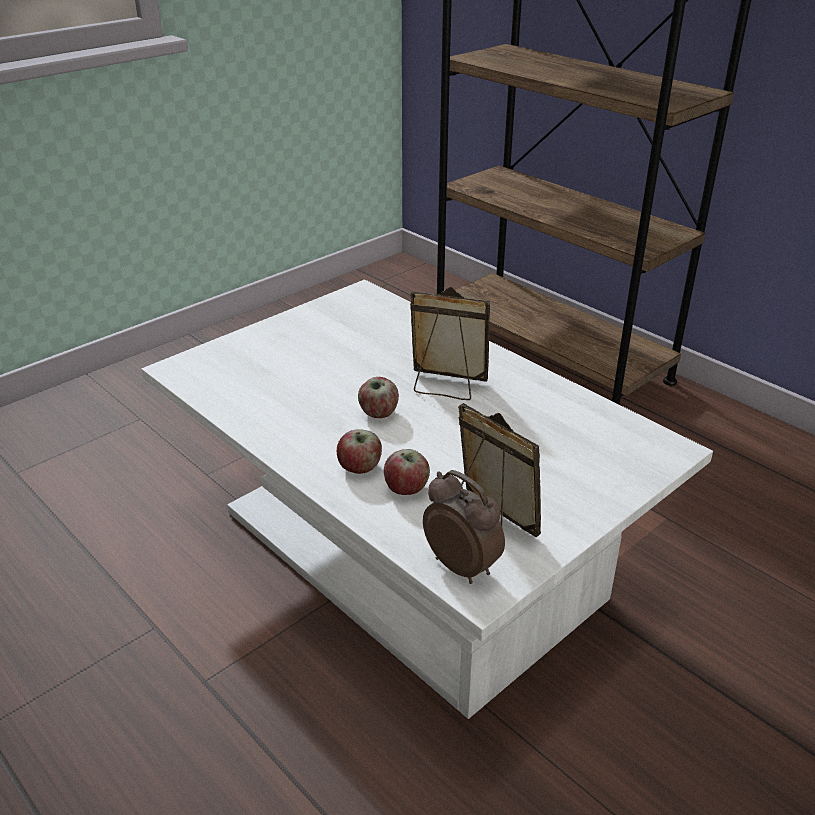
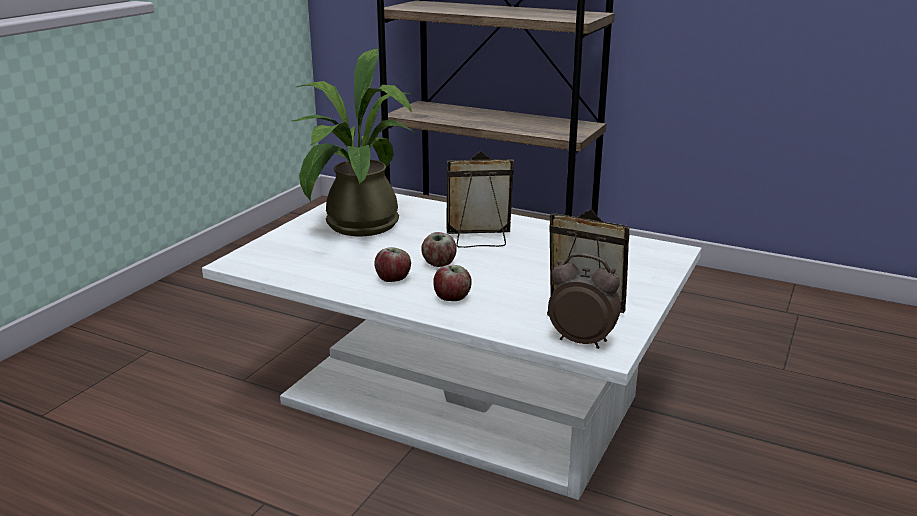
camera: 20 degrees left, 10 degrees down
apple [384,449,430,495] -> apple moved to [374,247,411,282]
none -> potted plant [292,48,418,236]

